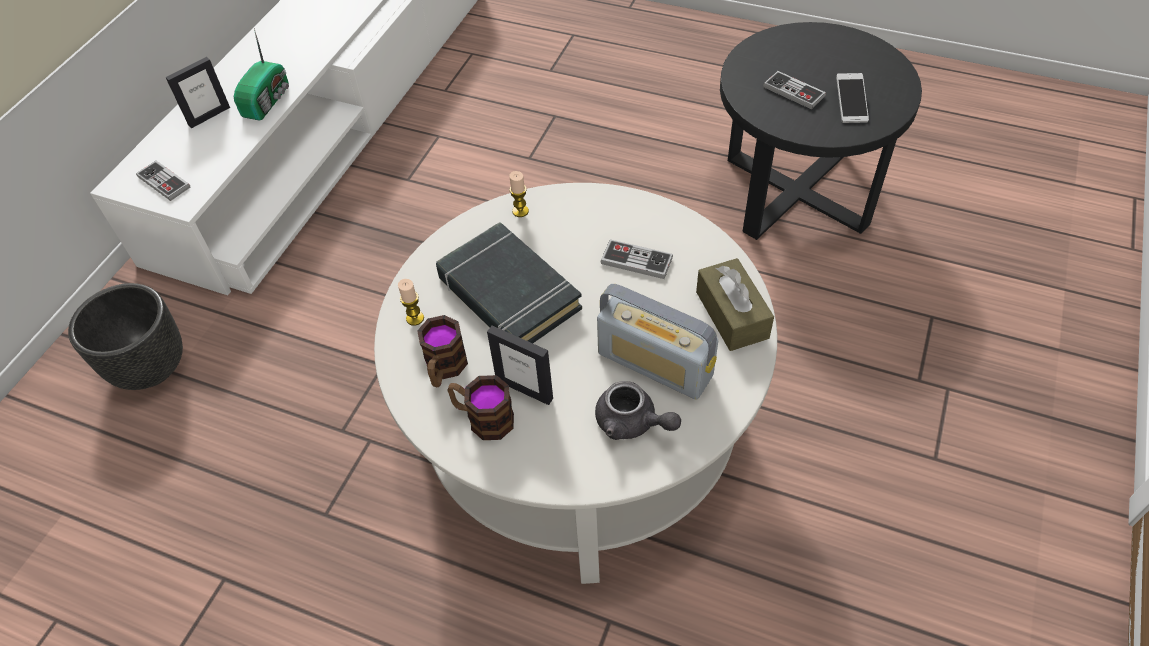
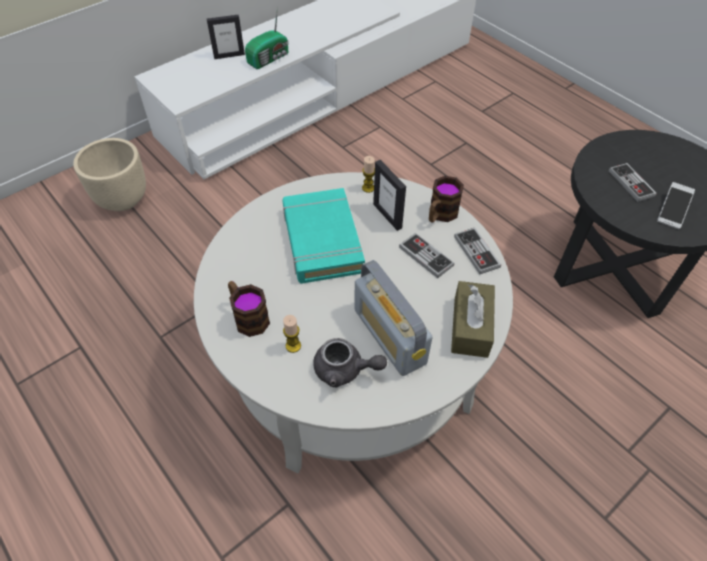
camera: 25 degrees right, 0 degrees up
black planter [68,283,183,390] -> beige planter [73,138,146,211]
game controller [136,161,190,201] -> game controller moved to [454,228,501,274]
candle [398,279,424,326] -> candle moved to [283,315,301,353]
mug [417,315,468,387] -> mug moved to [429,176,464,223]
black book [436,222,582,343] -> turquoise book [283,188,365,284]
picture frame [487,326,553,405] -> picture frame moved to [373,160,406,231]
grey teapot [595,381,681,440] -> grey teapot turned 45 degrees counterclockwise [313,338,387,387]

